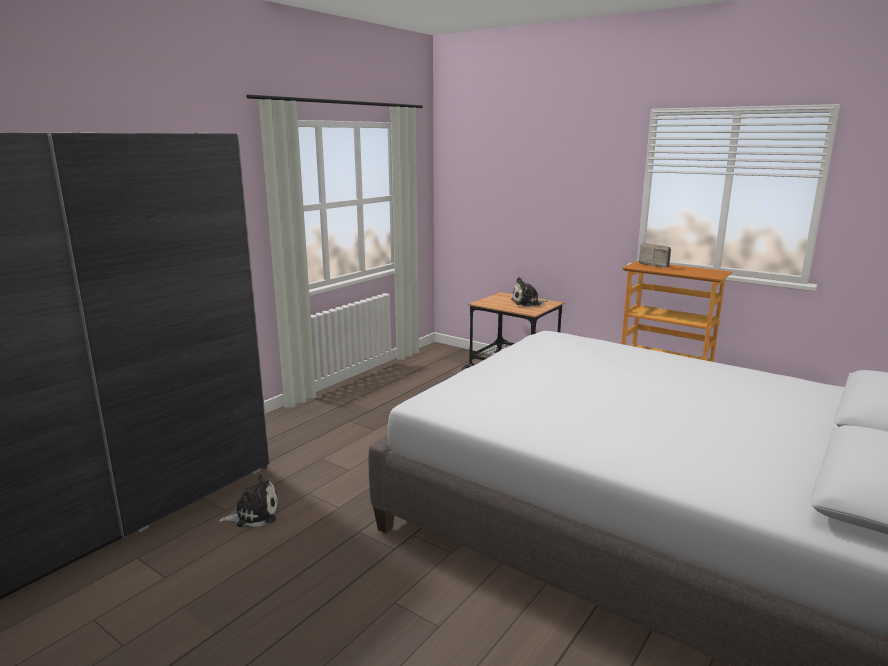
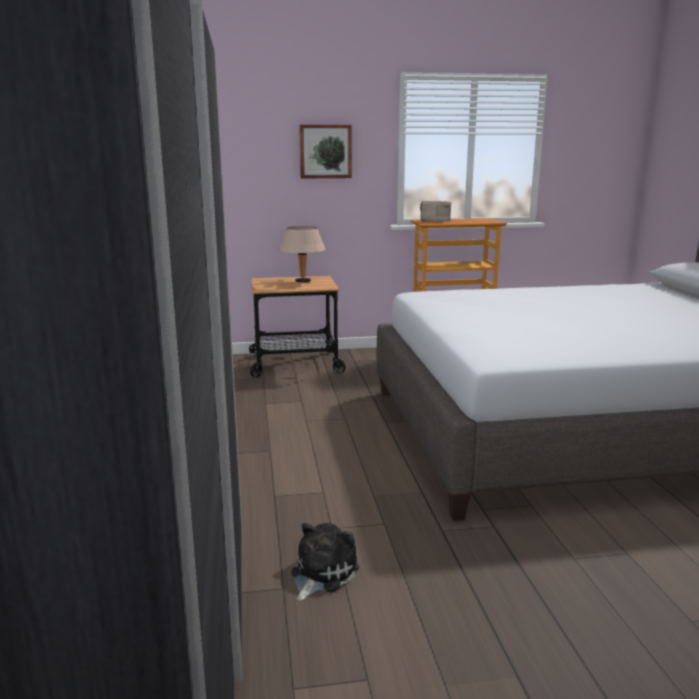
camera: 45 degrees left, 0 degrees up
plush toy [511,277,548,306] -> beige table lamp [279,226,326,282]
none -> picture [299,124,352,178]

